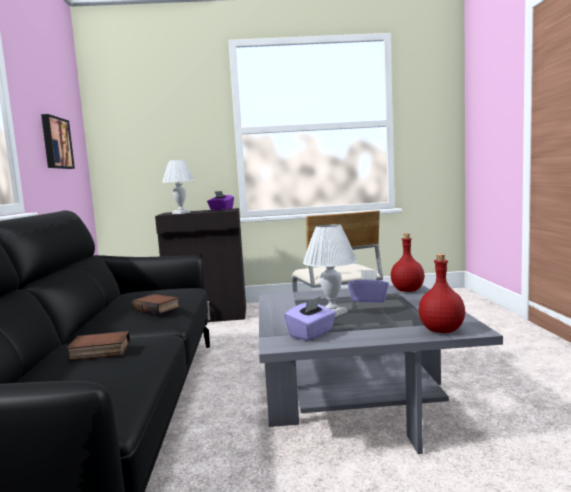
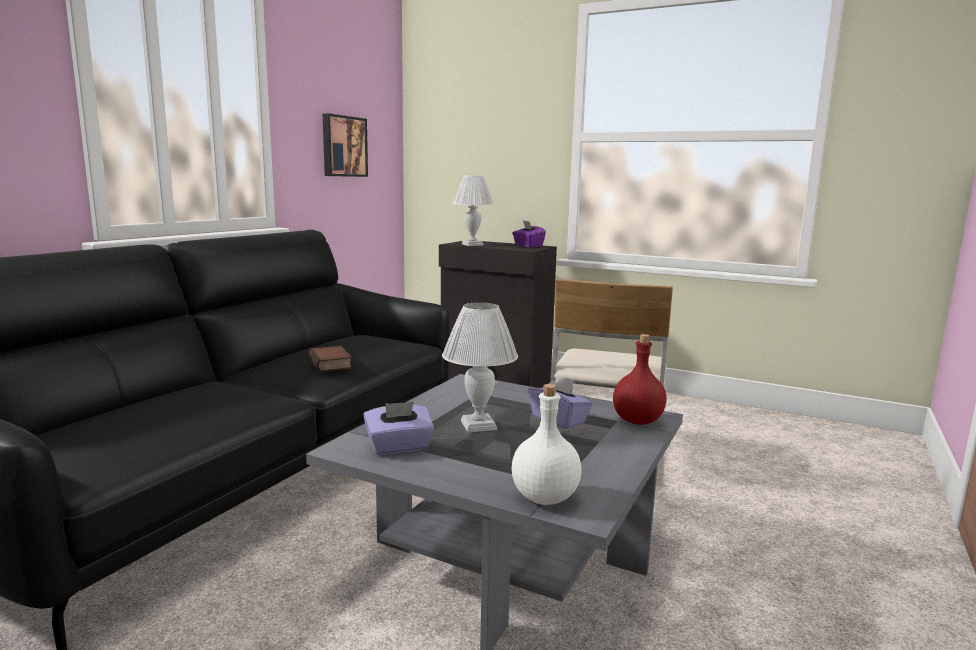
camera: 30 degrees right, 5 degrees up
book [67,331,130,361] -> none
red bottle [419,254,465,333] -> white bottle [512,384,582,505]

